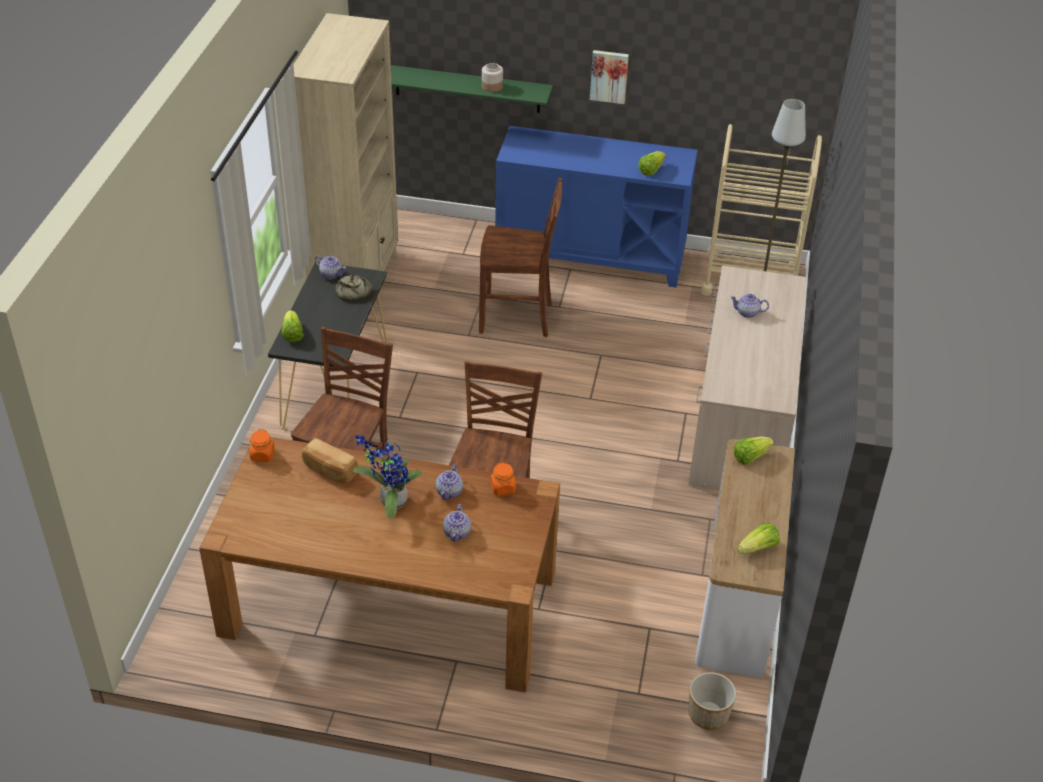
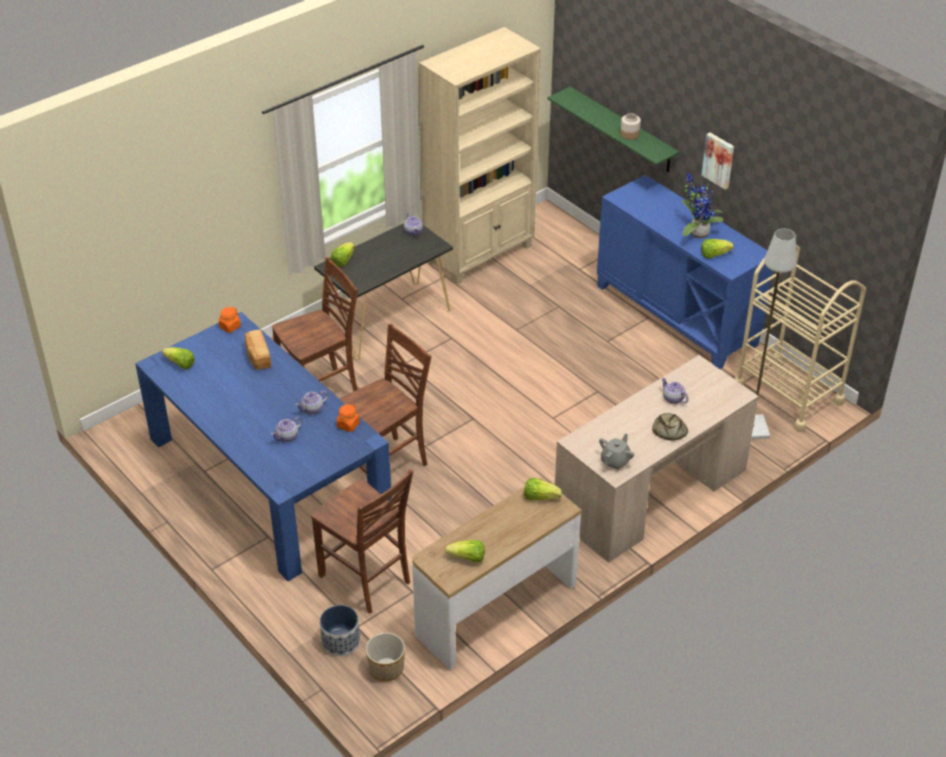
camera: 40 degrees right, 0 degrees up
brown dining table [199,437,560,693] -> blue dining table [135,312,392,581]
bread [336,274,372,301] -> bread moved to [652,413,688,441]
potted plant [353,435,422,518] -> potted plant moved to [681,173,723,239]
brown chair [479,178,562,337] -> brown chair moved to [311,469,413,614]
none -> lettuce [162,347,195,369]
none -> planter [320,605,360,656]
none -> grey teapot [599,433,634,470]

